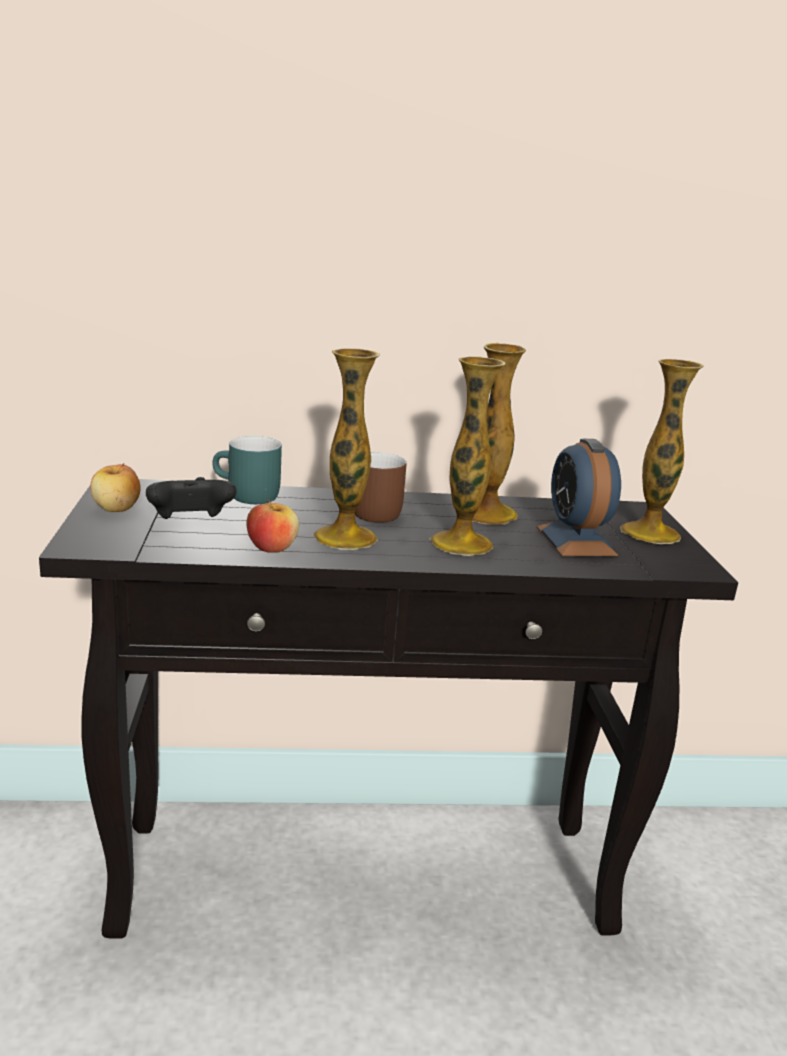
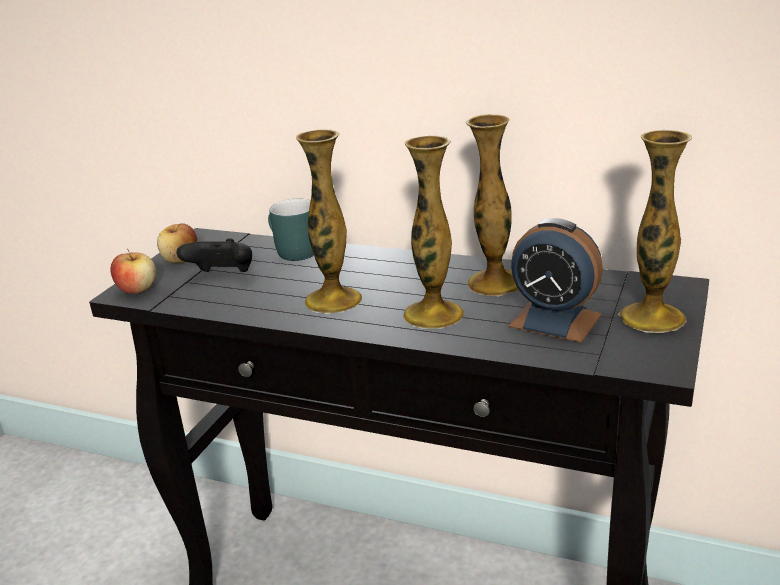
camera: 30 degrees right, 5 degrees up
apple [246,498,299,553] -> apple moved to [110,249,156,294]
brown mug [355,452,407,523] -> none
alarm clock [537,439,621,556] -> alarm clock turned 75 degrees counterclockwise [508,218,603,343]

